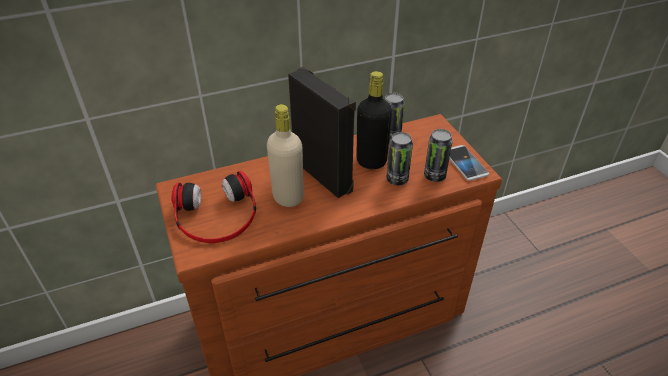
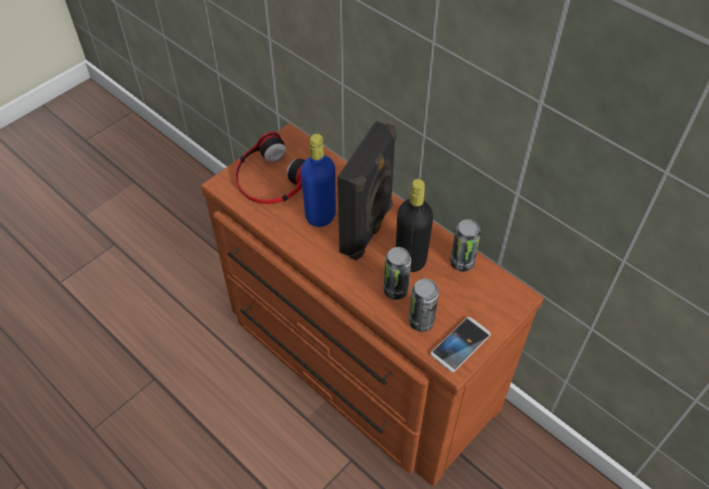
camera: 65 degrees right, 10 degrees up
beige bottle [267,104,304,207] -> blue bottle [301,134,336,227]

